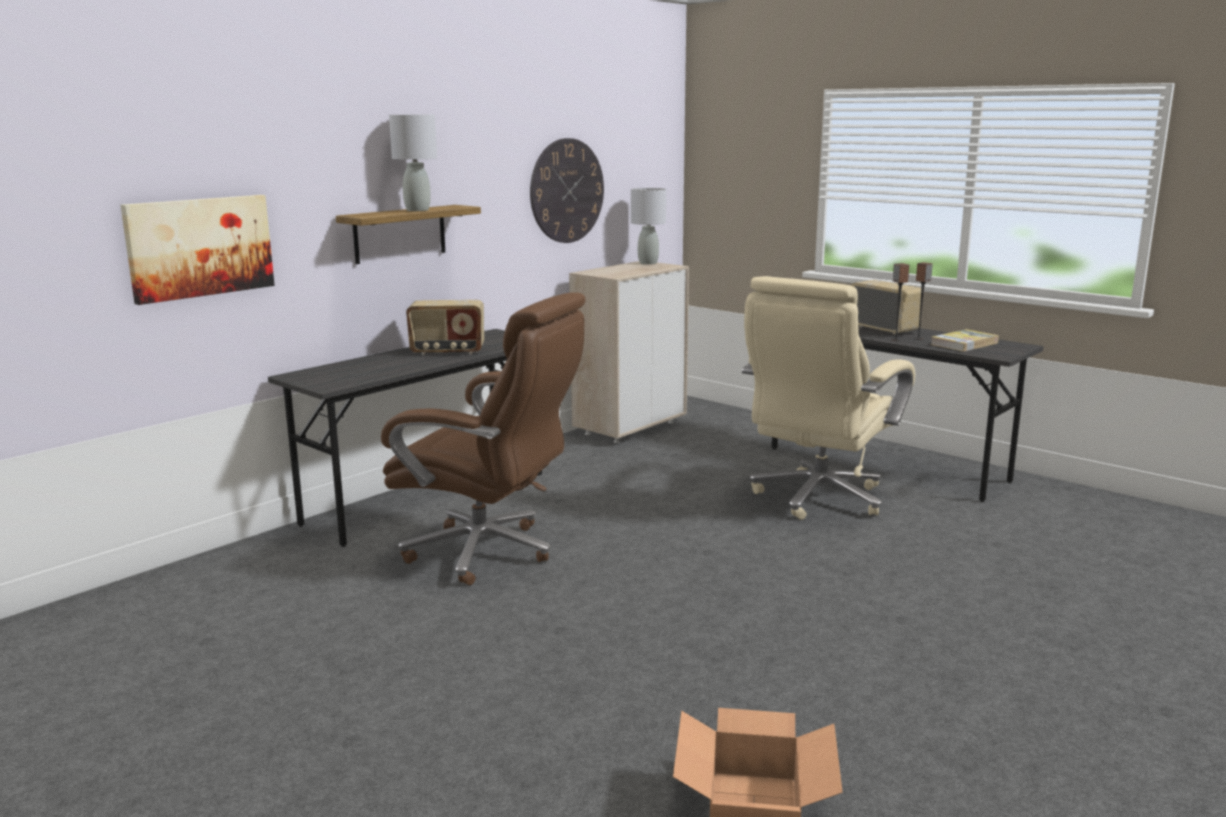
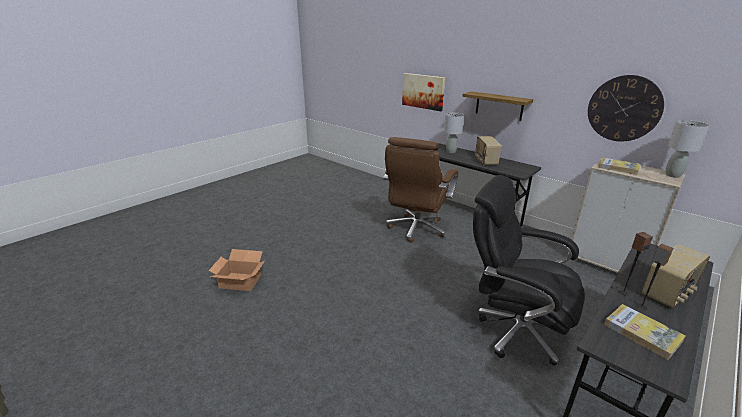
camera: 90 degrees right, 10 degrees up
grey table lamp [389,114,437,211] -> grey table lamp moved to [444,112,464,153]
beige office chair [742,276,915,520] -> black office chair [473,175,585,366]
none -> book [599,158,640,175]

